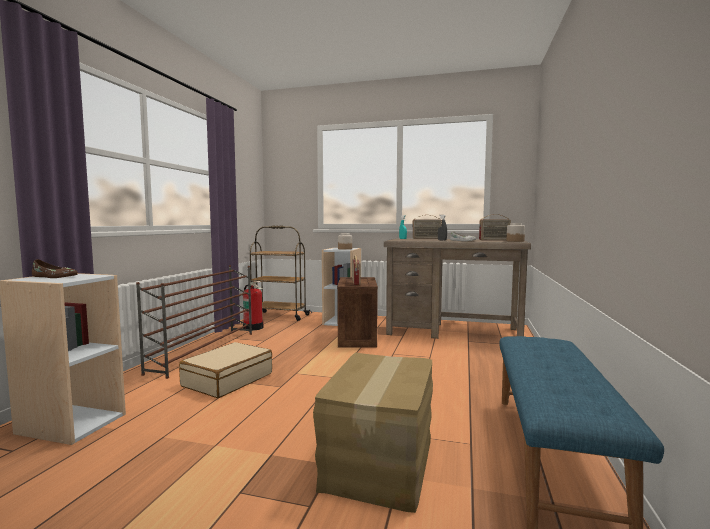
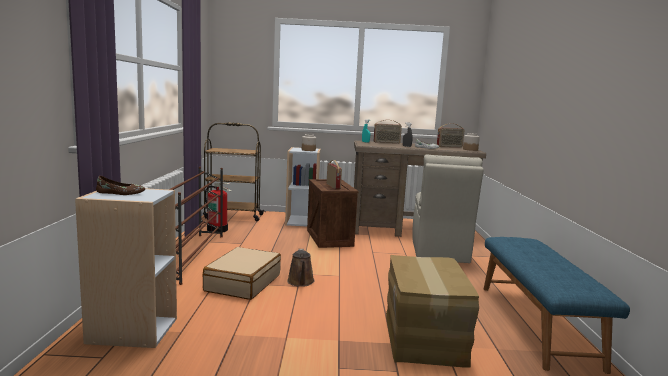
camera: 15 degrees left, 5 degrees up
none -> brown watering can [287,249,315,287]
none -> beige chair [412,155,484,263]

